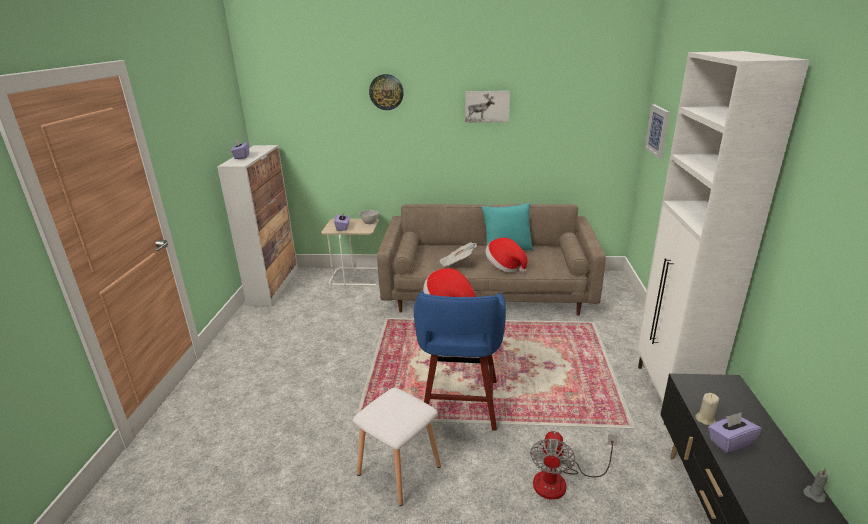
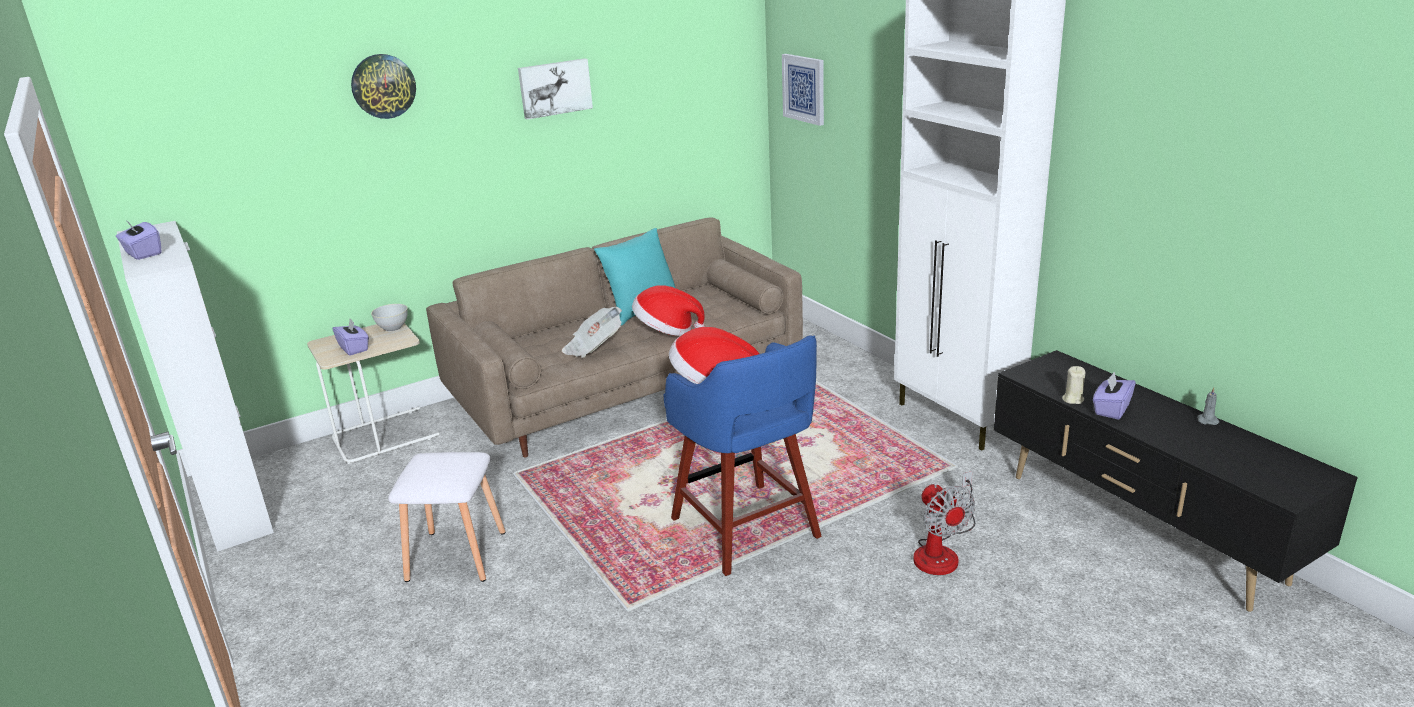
camera: 35 degrees left, 0 degrees up
white stool [353,388,441,506] -> white stool moved to [388,452,505,582]

